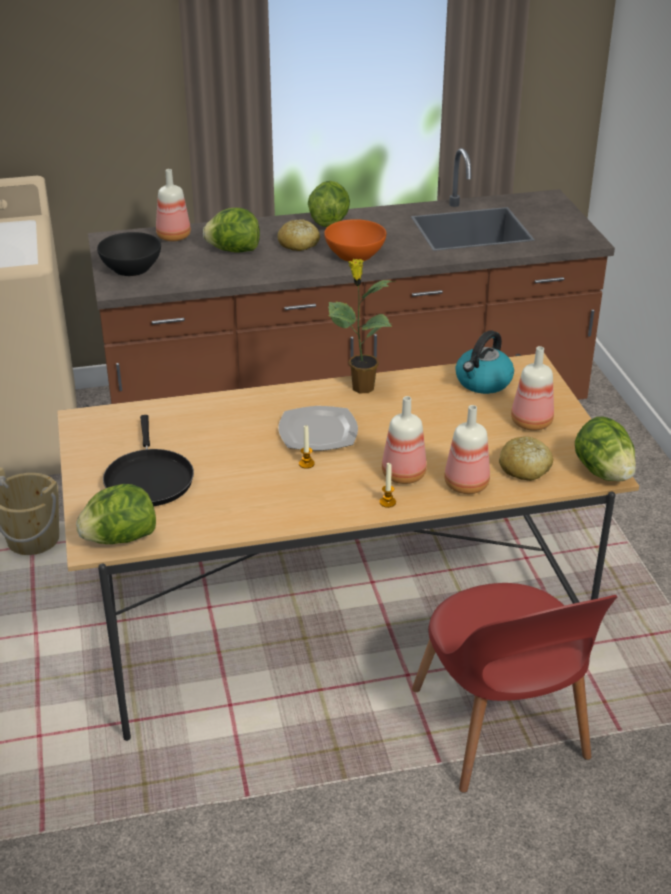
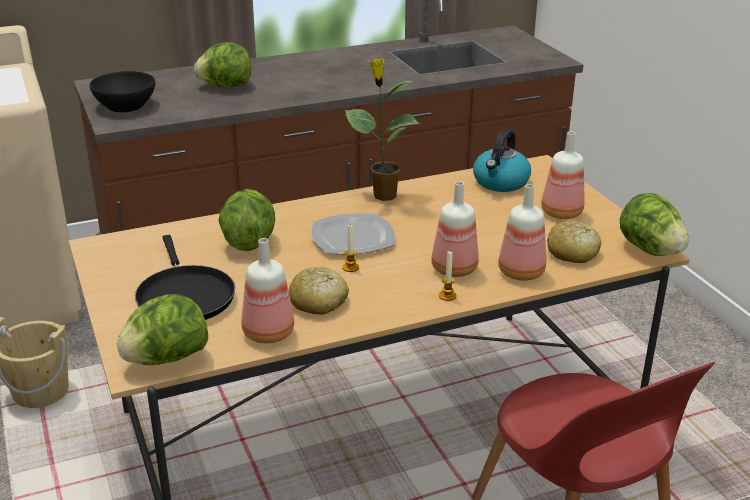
camera: 10 degrees left, 5 degrees down
bottle [156,169,191,241] -> bottle moved to [242,238,294,343]
bread [277,219,320,251] -> bread moved to [289,267,349,315]
lettuce [308,181,350,227] -> lettuce moved to [218,189,275,251]
orange bowl [324,219,386,262] -> none

